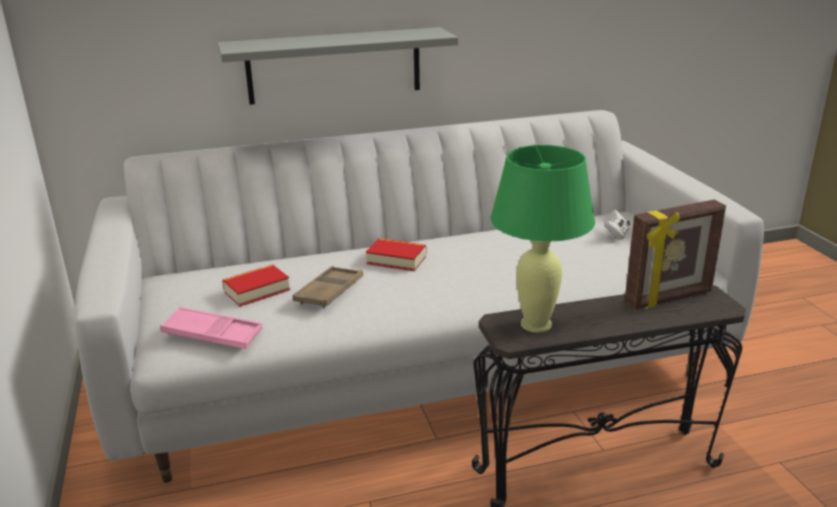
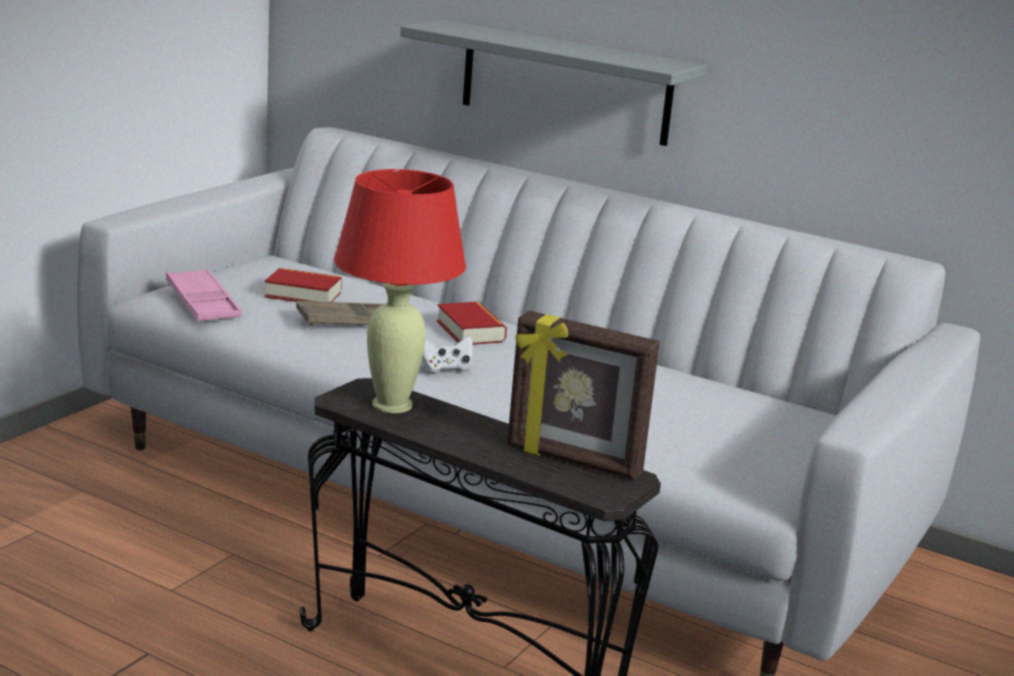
camera: 45 degrees right, 5 degrees down
green table lamp [490,145,595,333] -> red table lamp [334,169,466,413]
white game controller [604,209,631,240] -> white game controller moved to [422,335,473,373]

